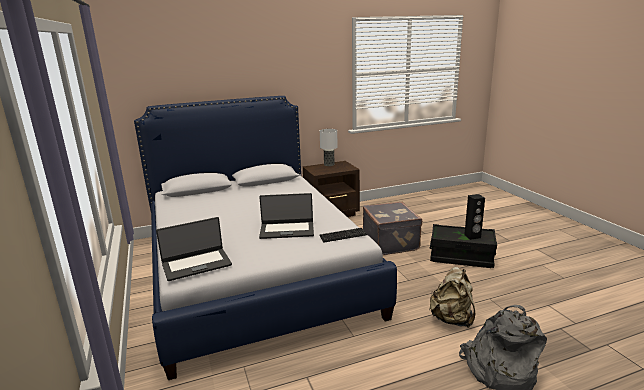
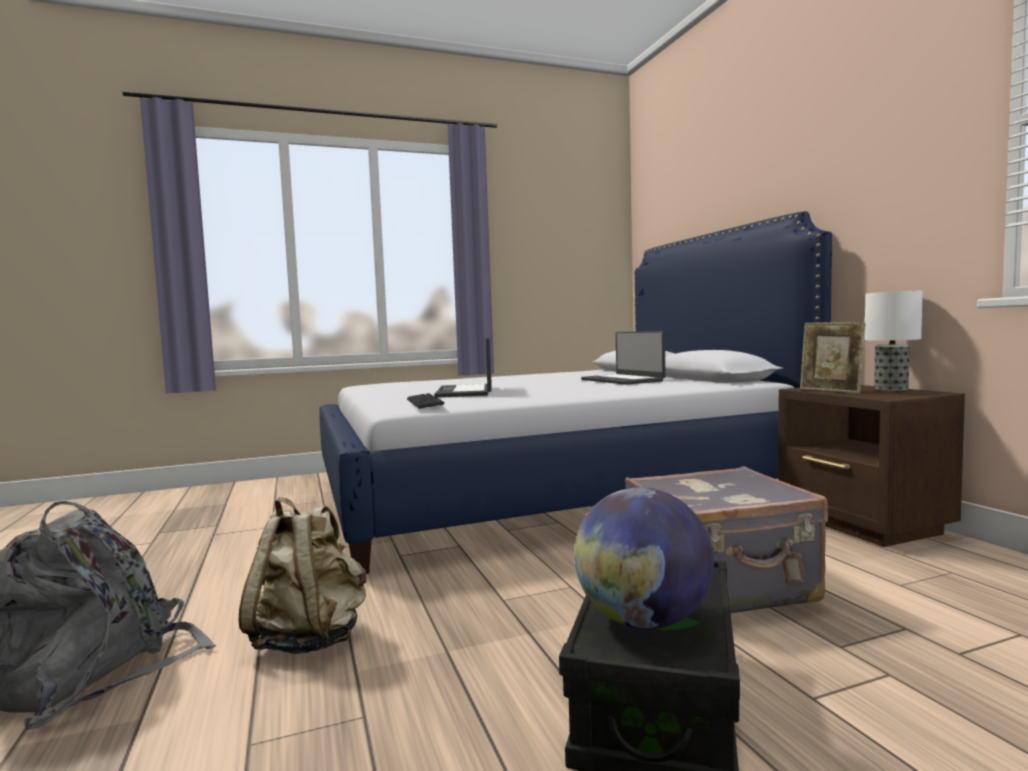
camera: 90 degrees right, 15 degrees down
laptop [156,217,232,281] -> laptop moved to [581,331,665,385]
black speaker [464,194,485,240] -> globe [574,487,714,629]
none -> picture frame [800,322,866,393]

